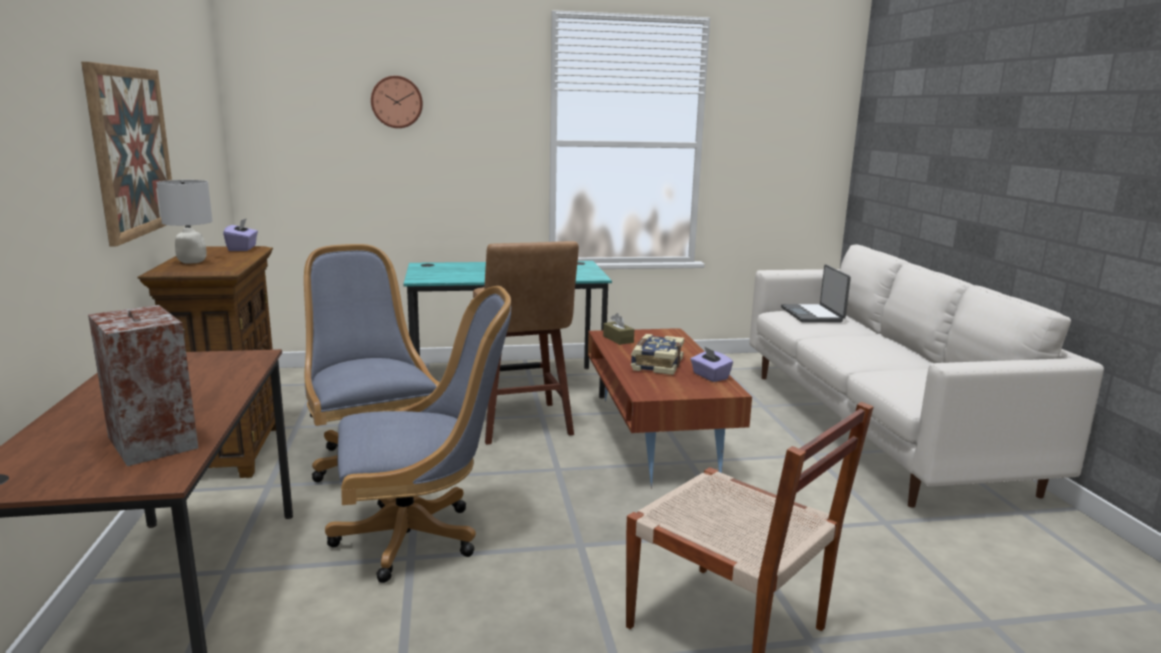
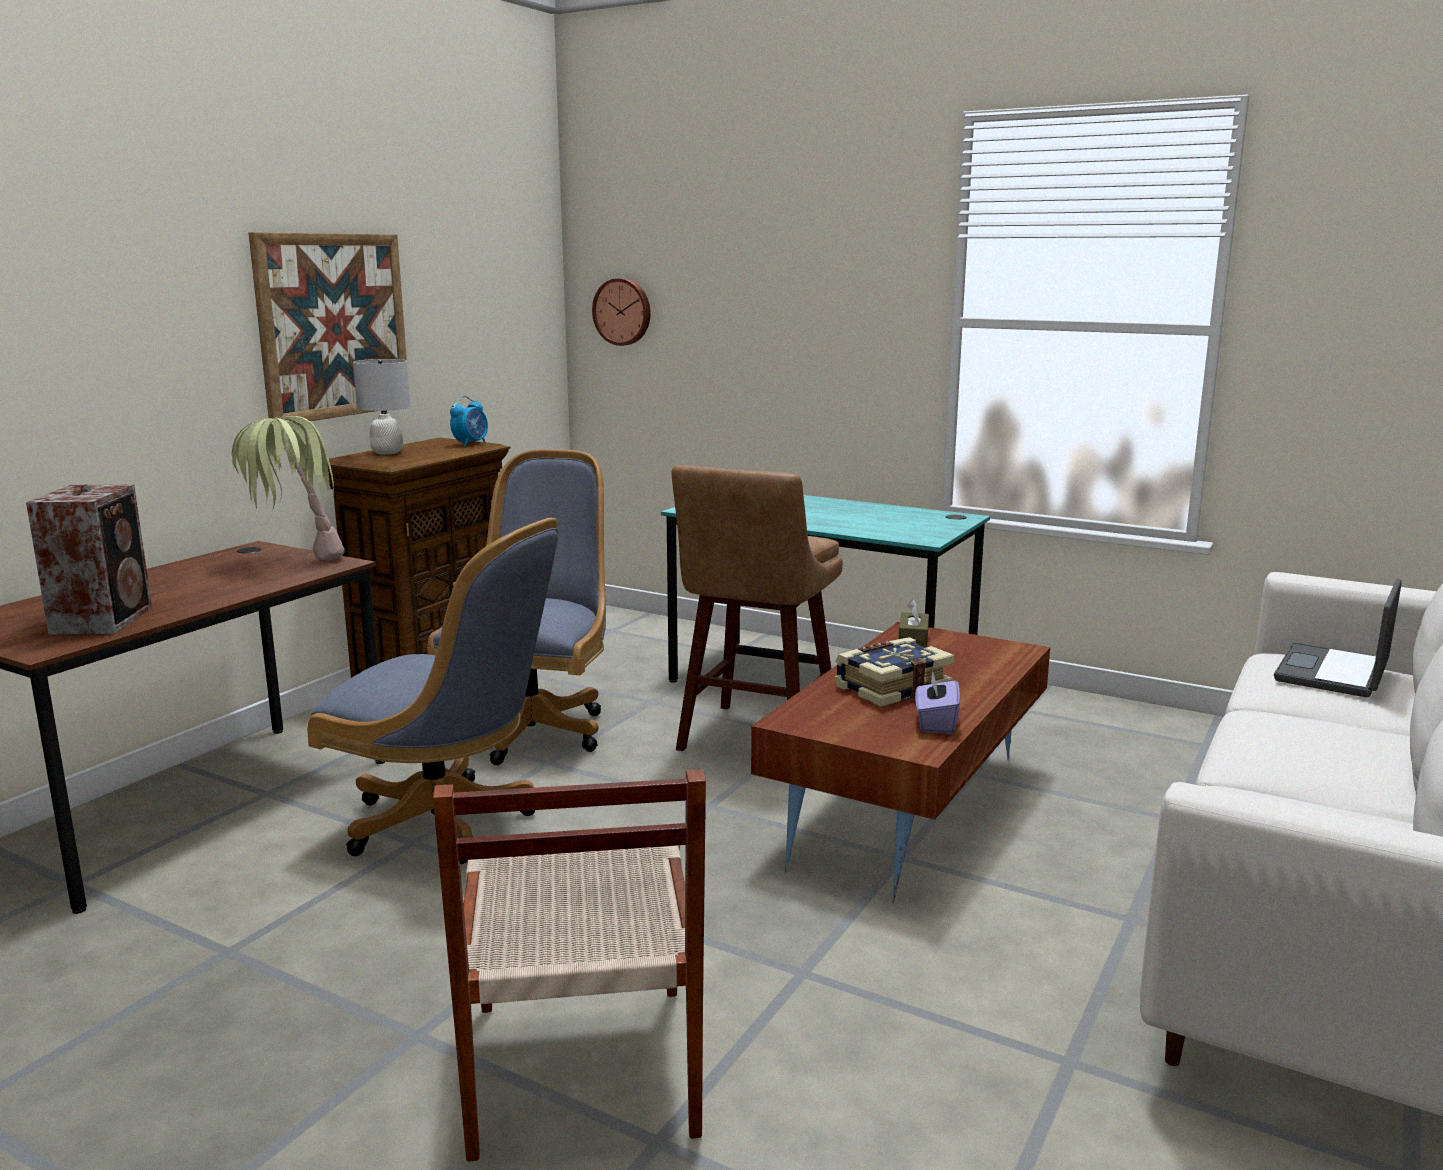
camera: 40 degrees right, 0 degrees up
purple tissue box [223,218,258,251] -> alarm clock [450,396,488,447]
wall clock [371,76,423,128] -> wall clock moved to [592,278,651,346]
none -> potted plant [232,416,345,561]

